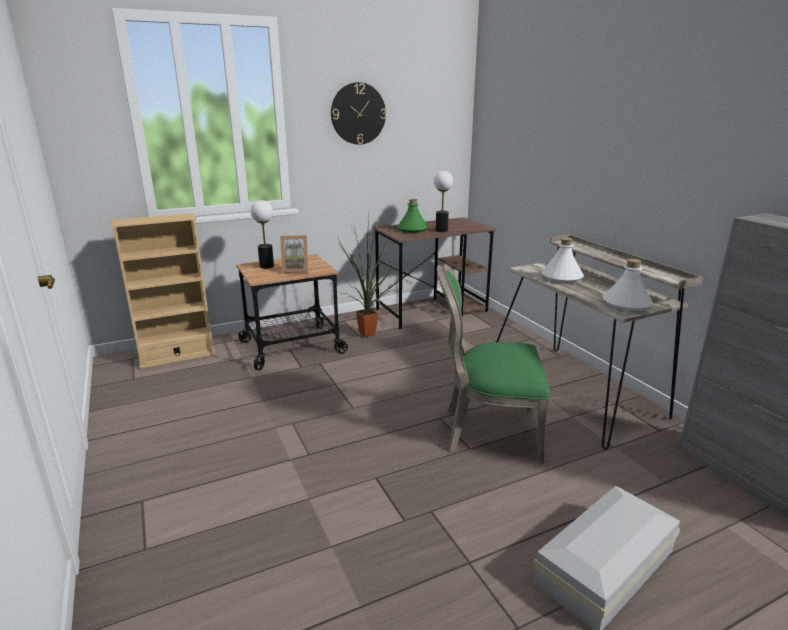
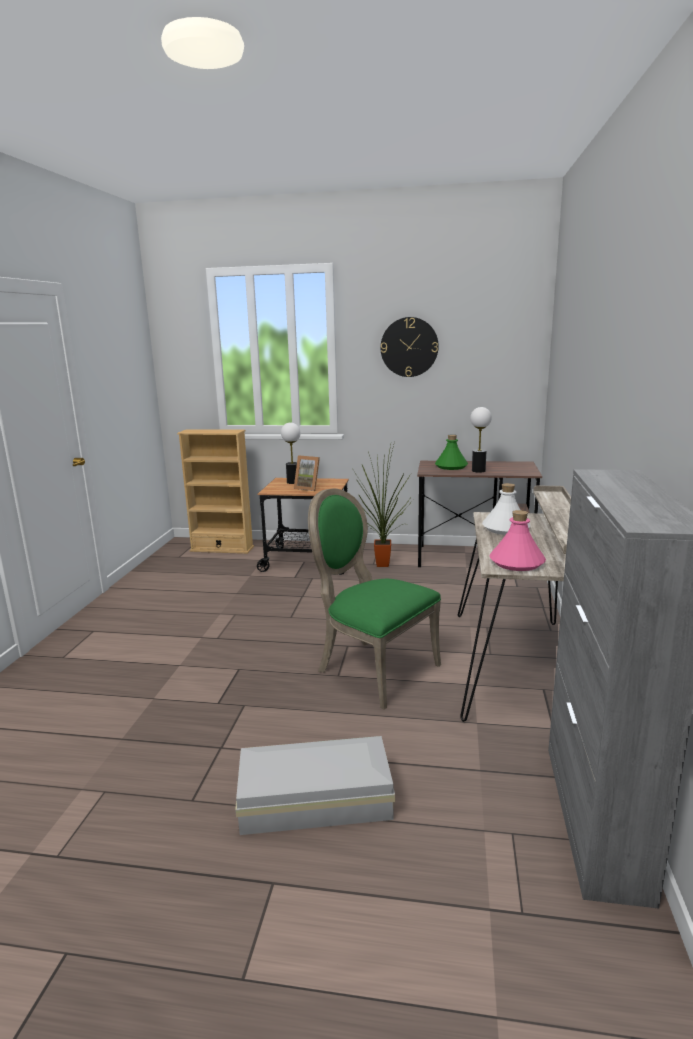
camera: 35 degrees right, 5 degrees down
white bottle [603,259,653,311] -> pink bottle [489,510,546,571]

